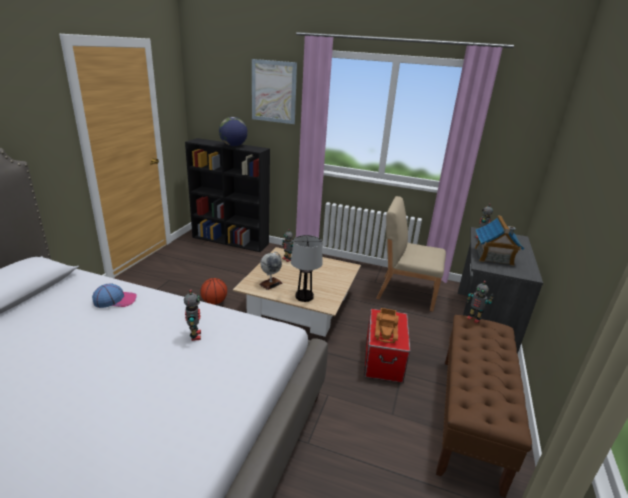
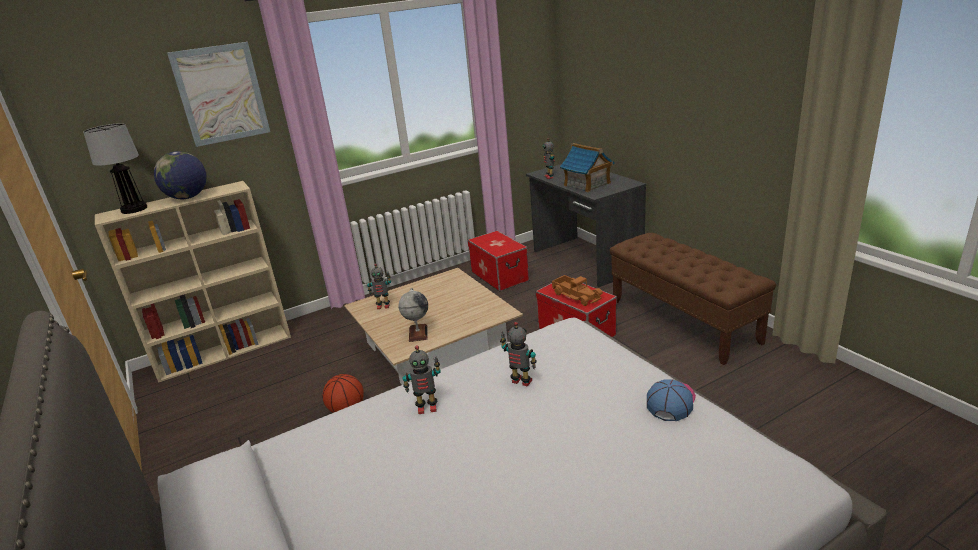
camera: 45 degrees left, 0 degrees up
cap [92,283,137,308] -> cap moved to [647,379,696,421]
black bookcase [185,138,270,252] -> beige bookcase [95,181,291,383]
table lamp [291,235,323,302] -> table lamp moved to [83,123,147,214]
beige chair [376,196,446,312] -> storage box [467,231,529,291]
toy robot [467,281,493,323] -> toy robot moved to [402,346,441,414]

